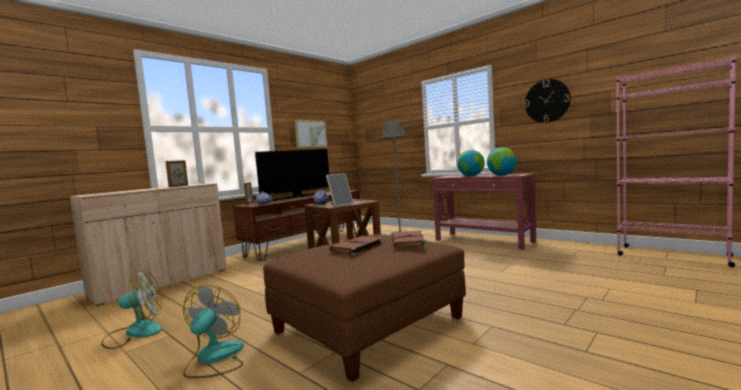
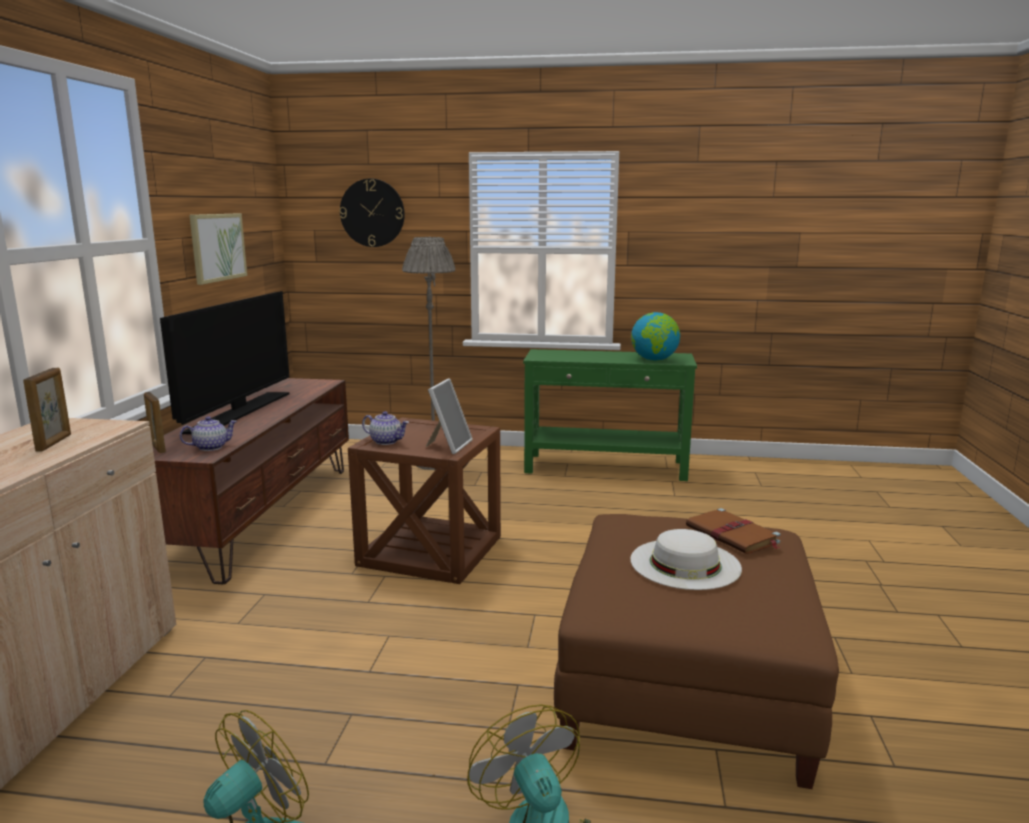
camera: 35 degrees left, 10 degrees up
brown book [329,236,383,256] -> white hat [630,529,742,590]
red console table [431,173,536,250] -> green console table [523,349,697,481]
globe [457,150,485,176] -> none
wall clock [525,79,571,123] -> wall clock moved to [339,179,405,247]
pink bookcase [616,56,737,267] -> none

